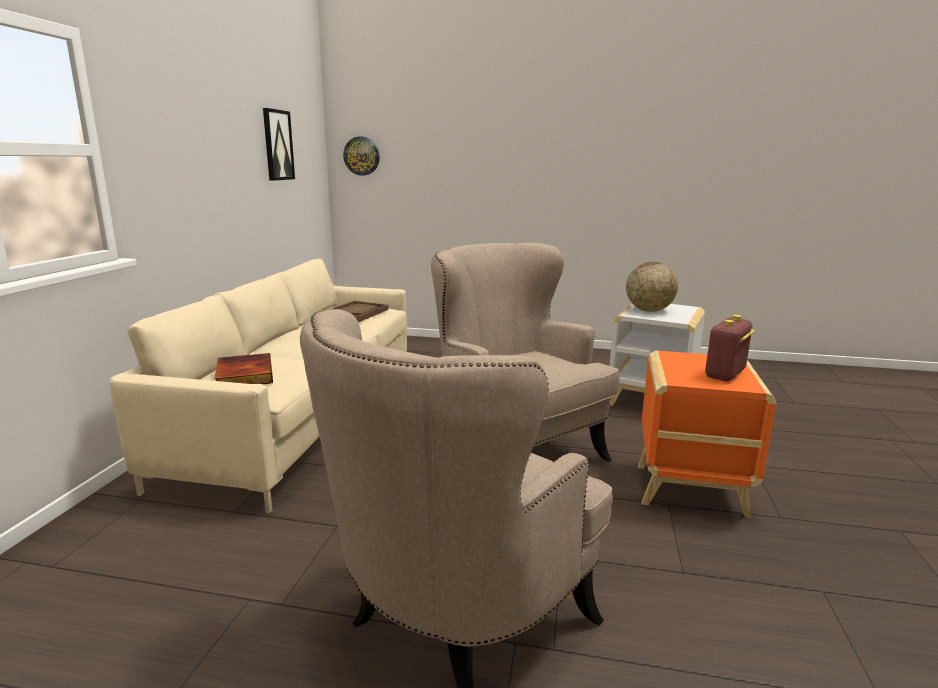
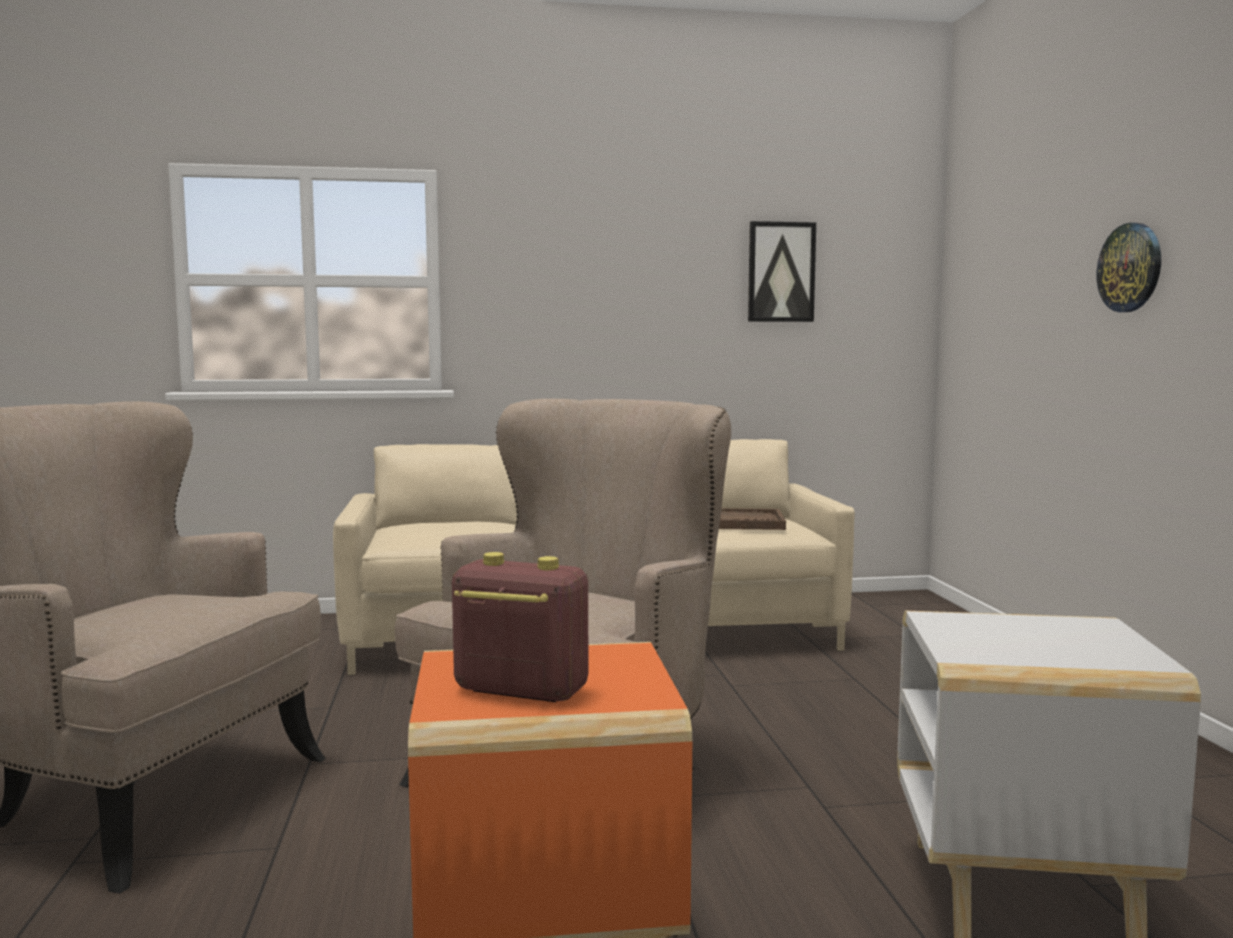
camera: 70 degrees right, 10 degrees down
book [214,353,273,384] -> none
wall clock [343,137,380,176] -> wall clock moved to [1097,223,1161,312]
globe [626,262,678,312] -> none

